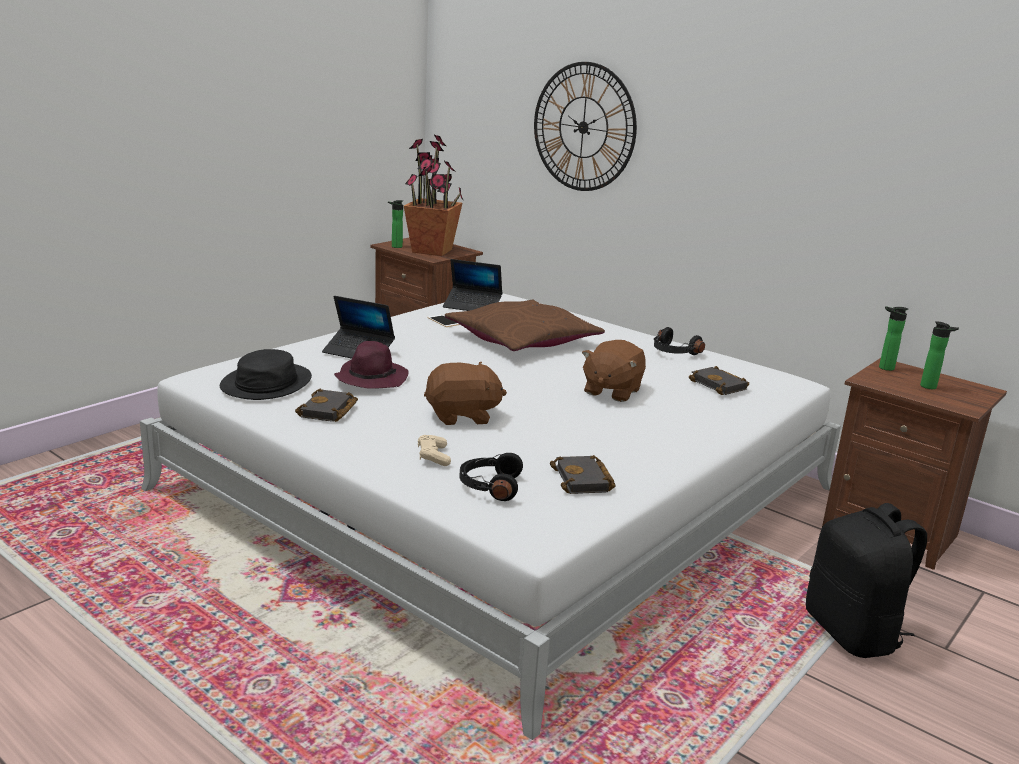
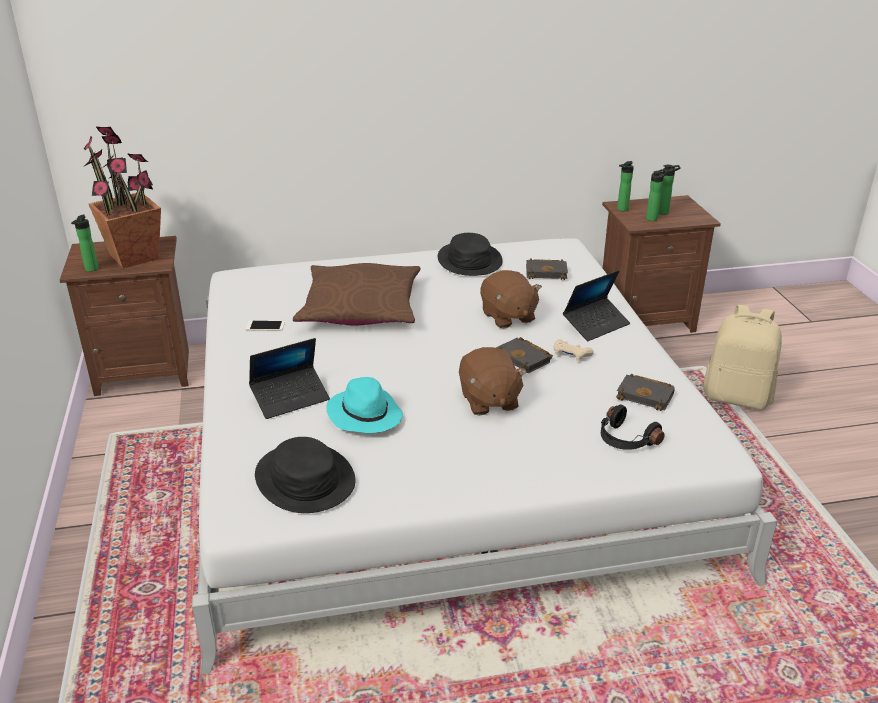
camera: 50 degrees left, 10 degrees up
black book [295,389,358,422] -> black book moved to [496,337,553,373]
purple hat [334,341,409,389] -> turquoise hat [326,377,403,433]
beige game controller [418,435,451,466] -> beige game controller moved to [553,339,594,361]
brown plush toy [424,362,507,425] -> brown plush toy turned 135 degrees clockwise [459,347,527,416]
laptop [443,259,502,311] -> laptop moved to [563,270,630,341]
wall clock [534,62,637,191] -> none
black headphones [654,327,705,355] -> black hat [438,233,503,276]
black backpack [806,503,927,658] -> beige backpack [703,304,782,410]
none -> bottle [646,169,668,221]

